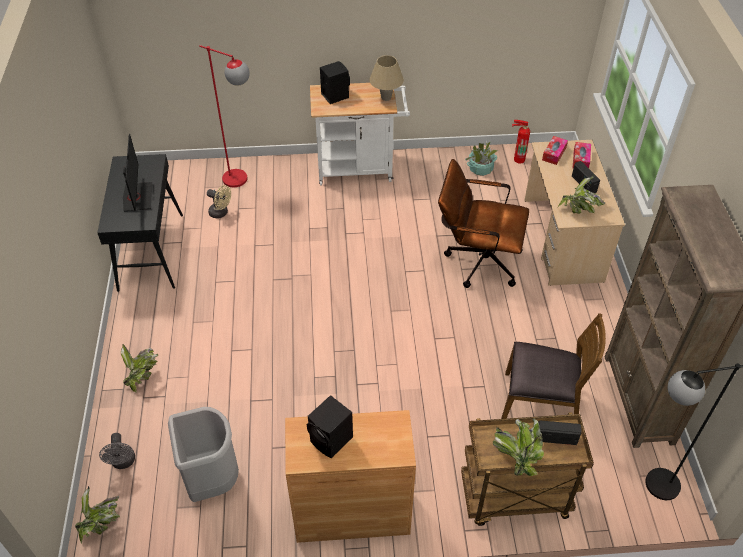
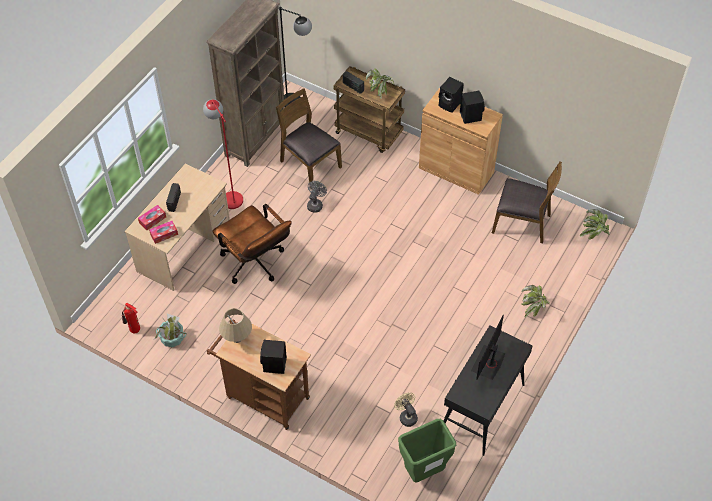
camera: 145 degrees left, 5 degrees up
grey fan [99,433,135,469] -> grey fan moved to [307,181,327,213]
grey trash can [168,407,239,502] -> brown chair [492,161,562,243]
red floor lamp [199,45,250,187] -> red floor lamp moved to [203,99,243,209]
white cart [310,83,410,186] -> brown cart [207,319,311,430]
potted plant [557,175,605,214] -> none
none -> green trash can [398,419,456,483]
none -> black speaker [439,77,464,113]

